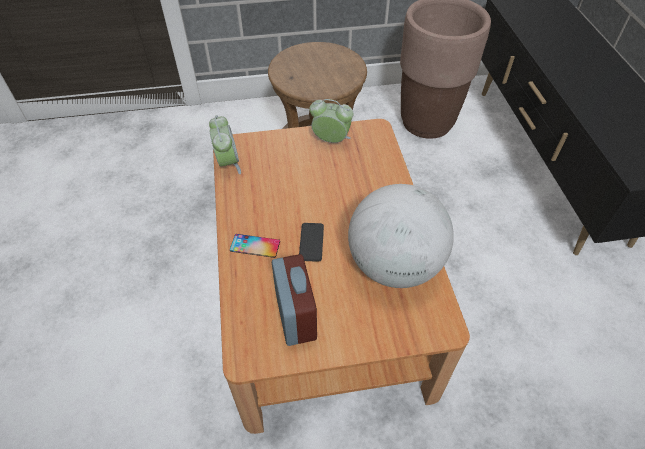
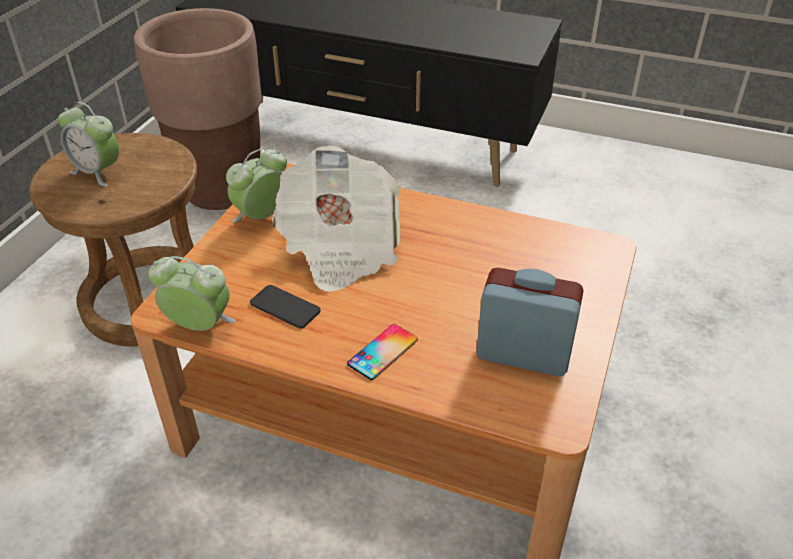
camera: 60 degrees left, 10 degrees down
phone [299,223,324,262] -> phone moved to [250,285,321,329]
globe [348,184,454,288] -> none
none -> alarm clock [58,102,119,187]
none -> newspaper [272,146,401,292]

